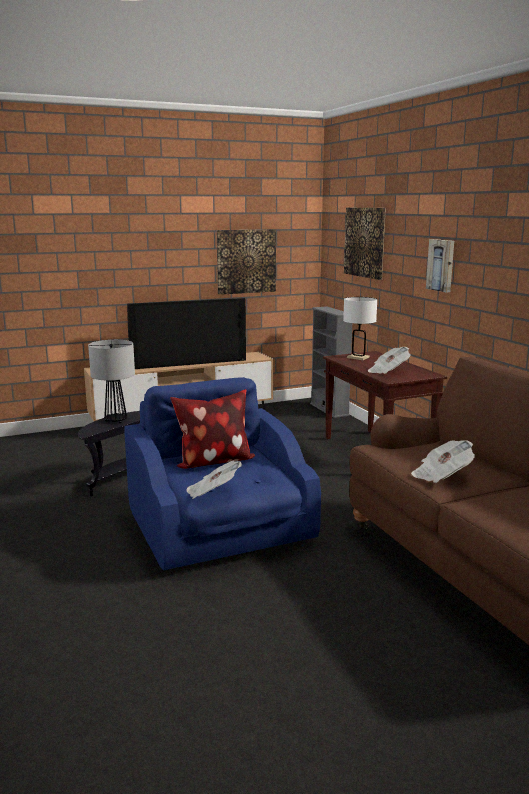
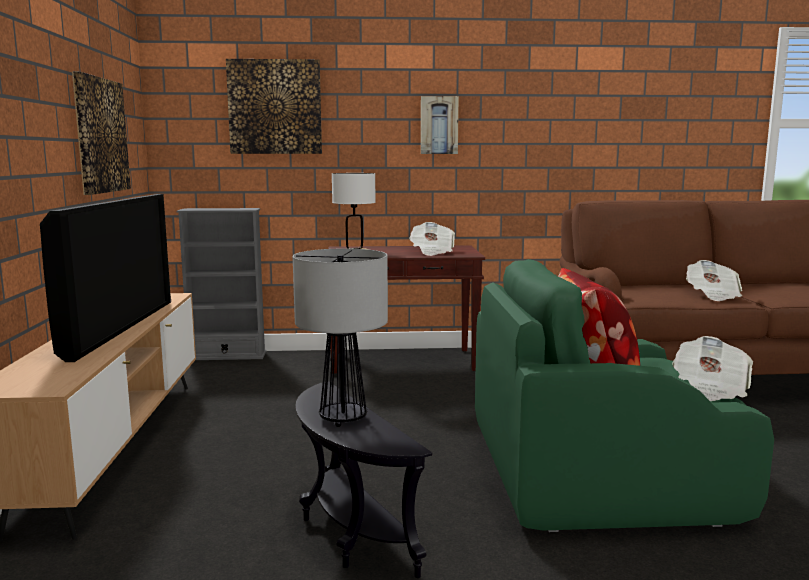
camera: 70 degrees left, 5 degrees down
blue armchair [124,377,321,570] -> green armchair [475,259,774,532]

